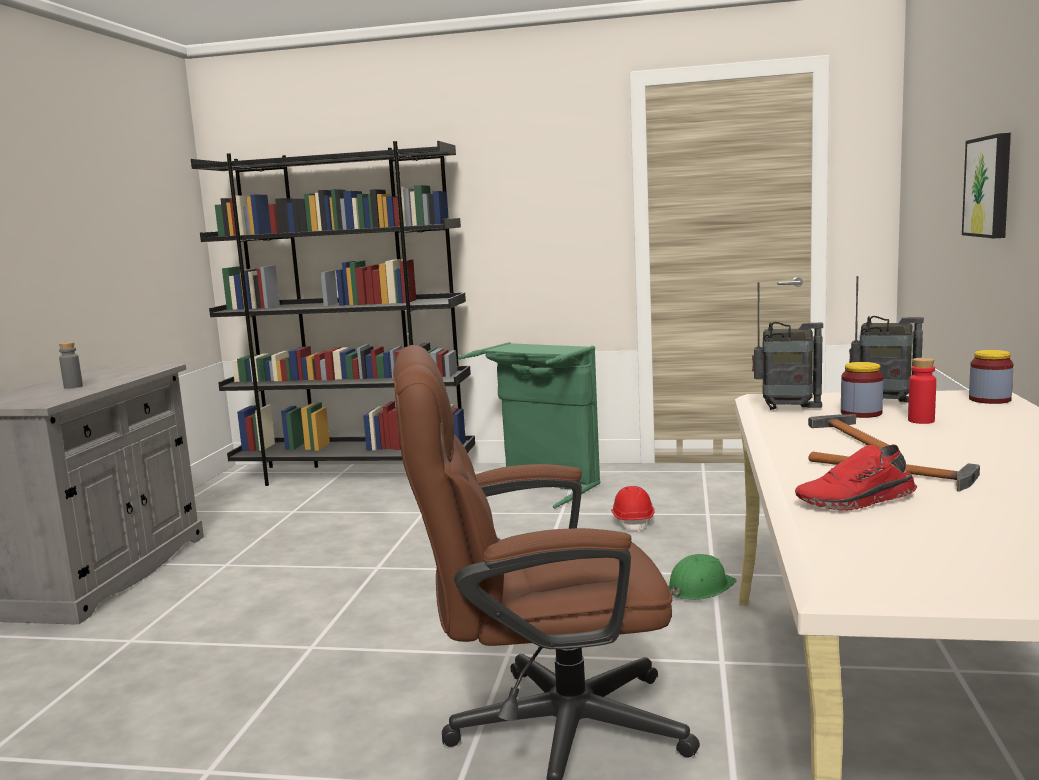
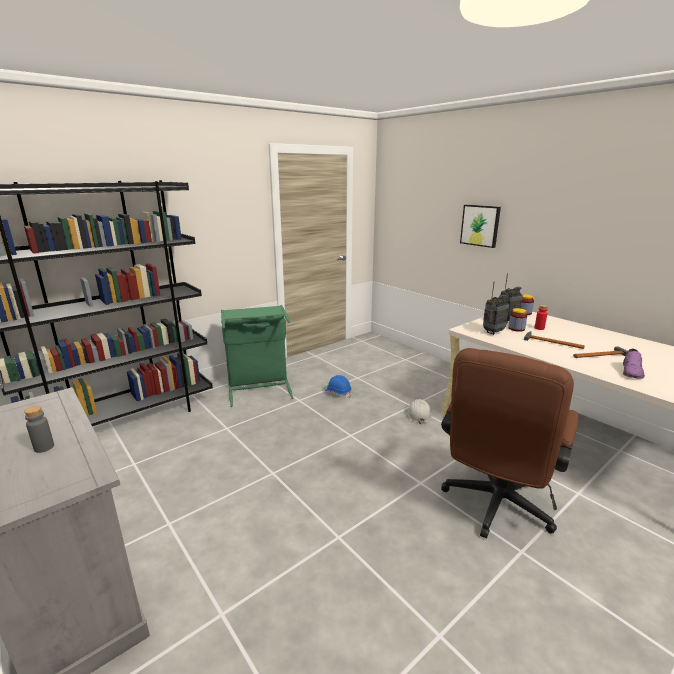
camera: 50 degrees left, 10 degrees up
red hard hat [611,486,655,532] -> blue hard hat [325,375,351,398]
green hard hat [668,554,737,600] -> white hard hat [407,399,432,424]
red shoe [795,444,917,511] -> purple shoe [623,349,645,379]

